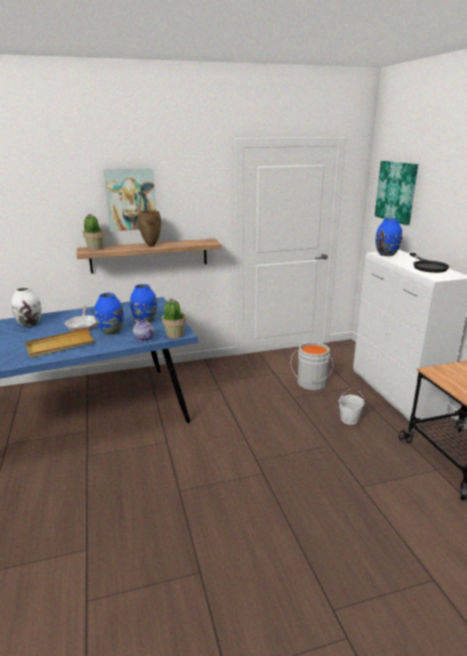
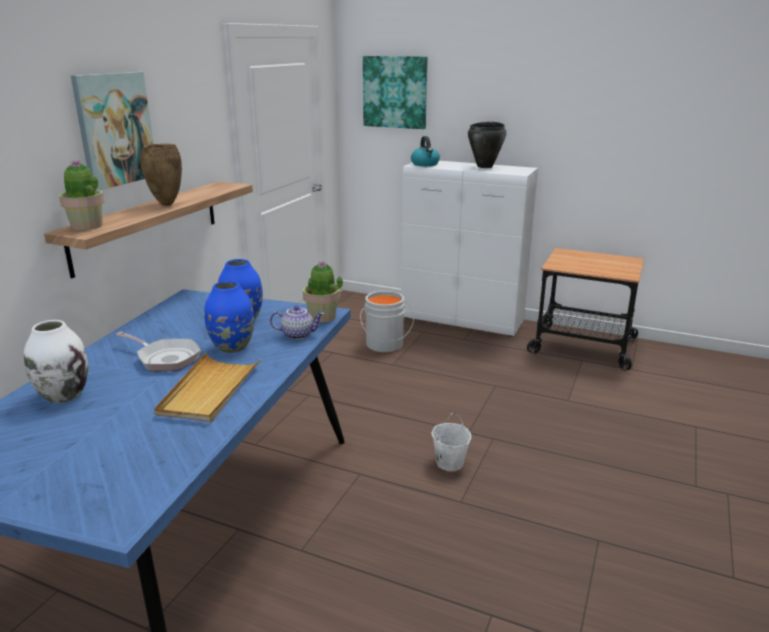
camera: 50 degrees left, 0 degrees up
white bucket [339,388,364,425] -> white bucket moved to [432,413,471,471]
blue vase [376,218,402,256] -> kettle [411,136,440,166]
black frying pan [410,253,449,273] -> black cooking pot [468,122,506,168]

